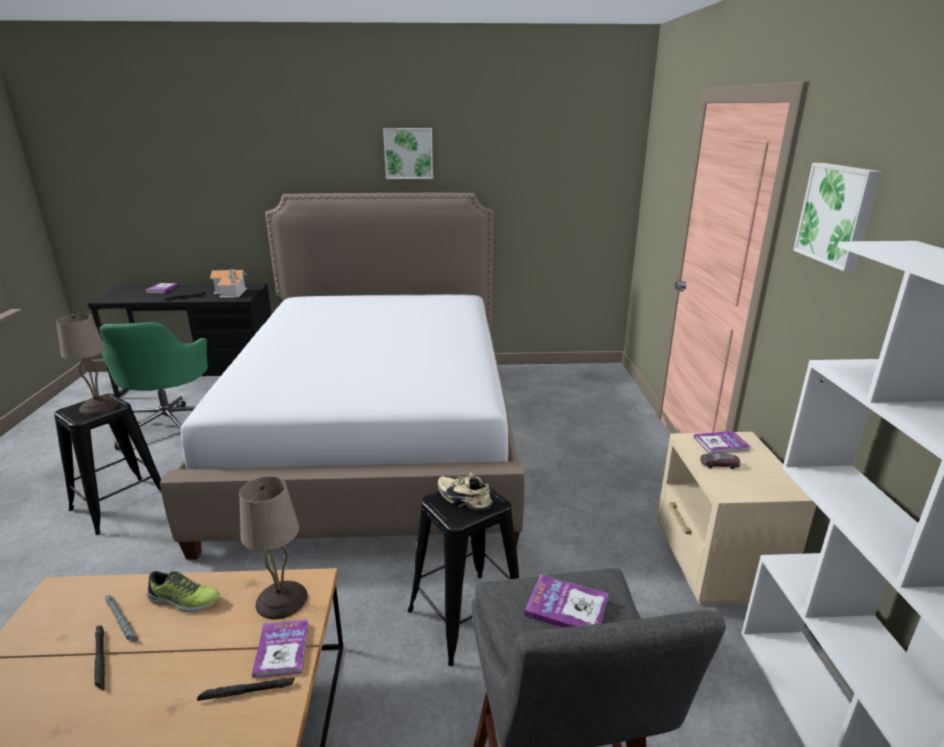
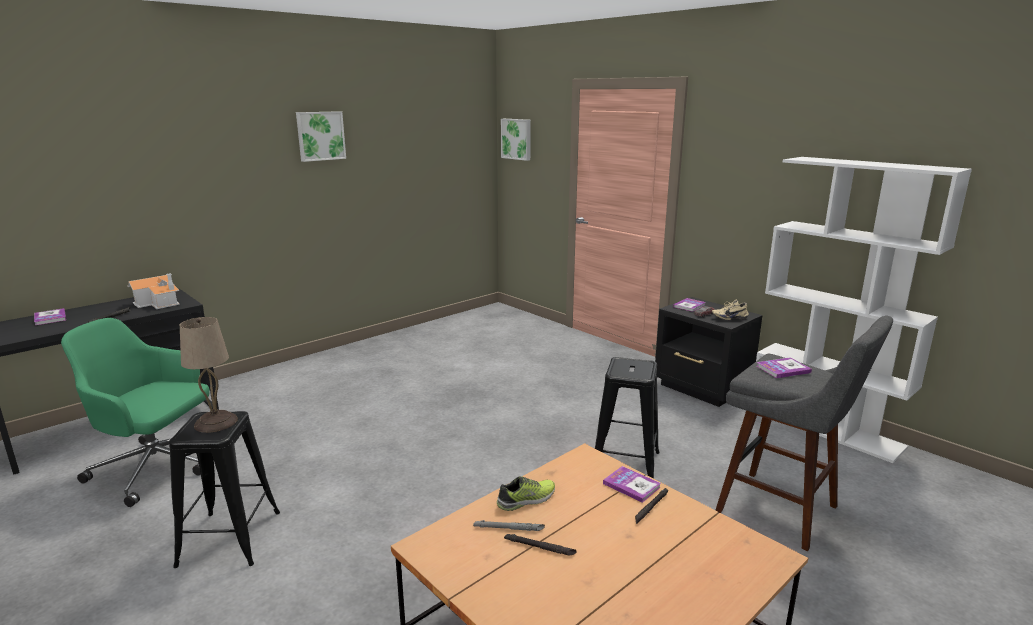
camera: 40 degrees left, 5 degrees down
green office chair [99,322,208,450] -> green office chair turned 150 degrees clockwise [61,318,210,507]
bed [160,192,525,560] -> none
beige table lamp [239,476,308,619] -> none
beige shoe [438,472,493,512] -> beige shoe moved to [712,300,749,320]
beige nightstand [657,432,817,605] -> black nightstand [655,297,763,407]
picture [793,163,882,271] -> picture moved to [501,119,531,161]

